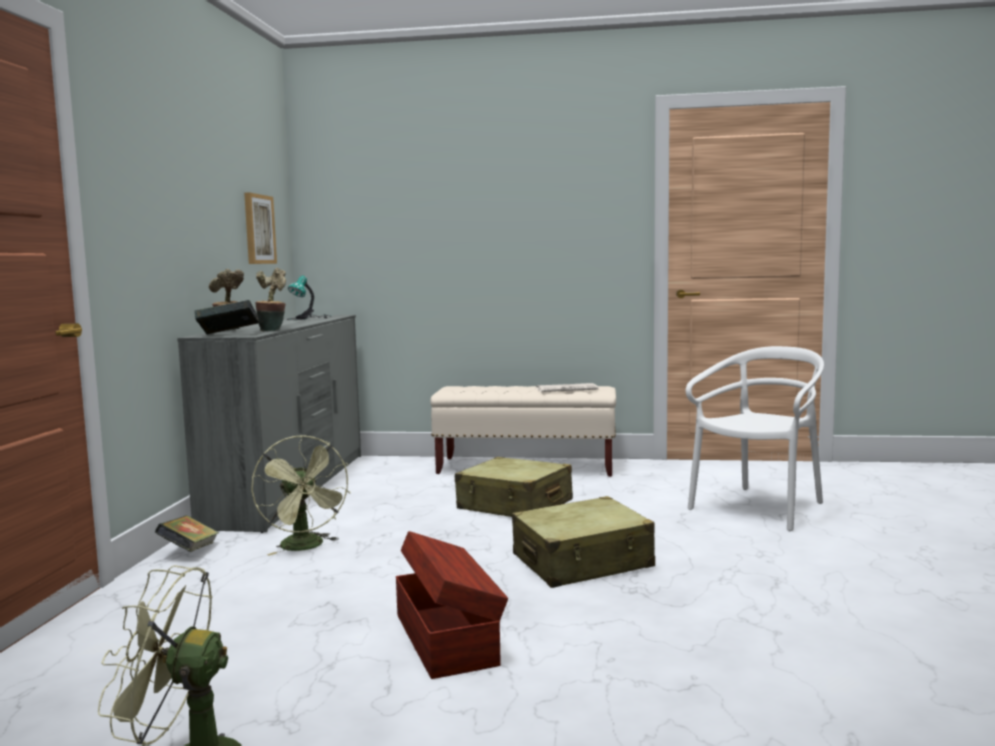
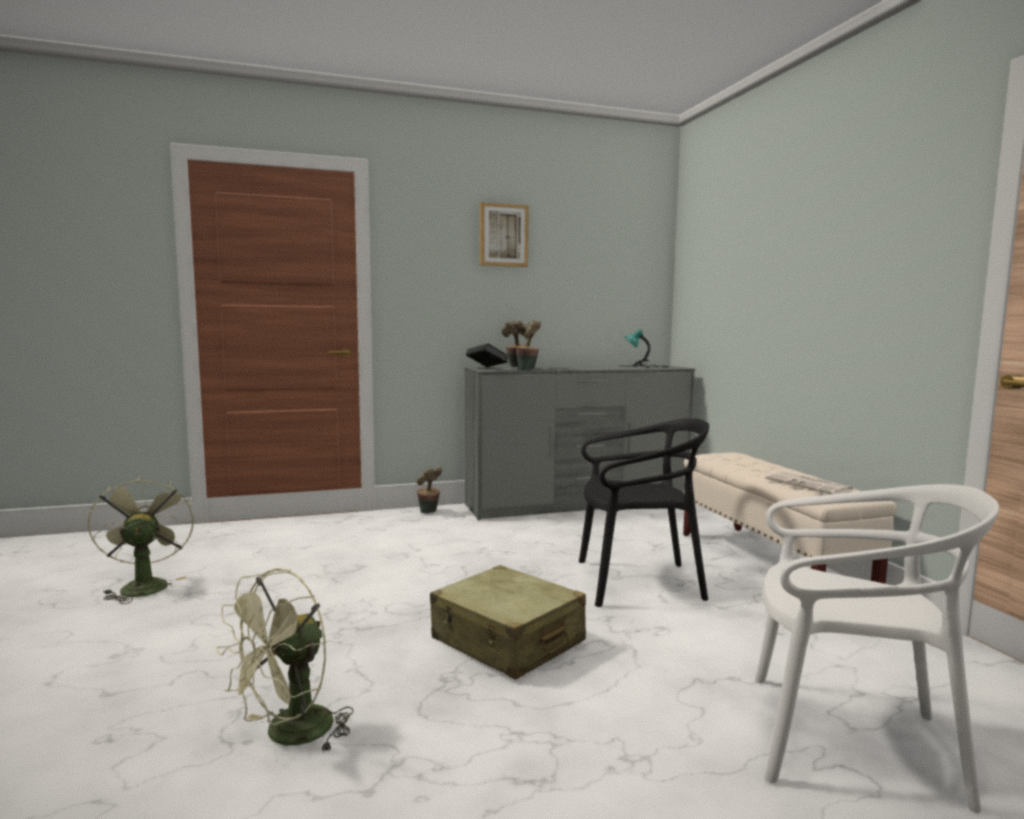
camera: 65 degrees right, 0 degrees up
book [155,515,219,552] -> potted plant [417,466,442,513]
picture [244,192,277,264] -> picture moved to [480,202,529,267]
green fan [251,435,351,556] -> green fan moved to [216,568,353,753]
brown storage box [396,531,508,679] -> none
beige suitcase [455,457,573,517] -> black chair [579,418,709,607]

